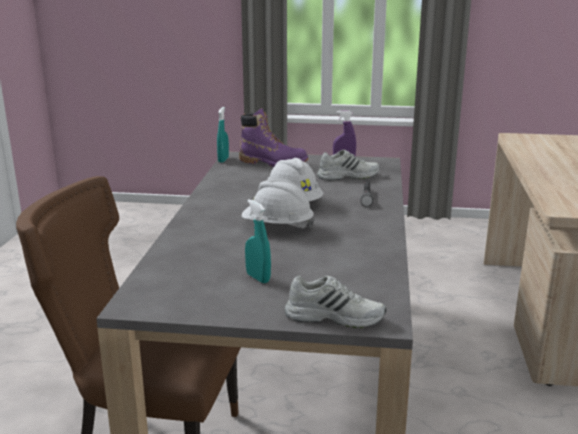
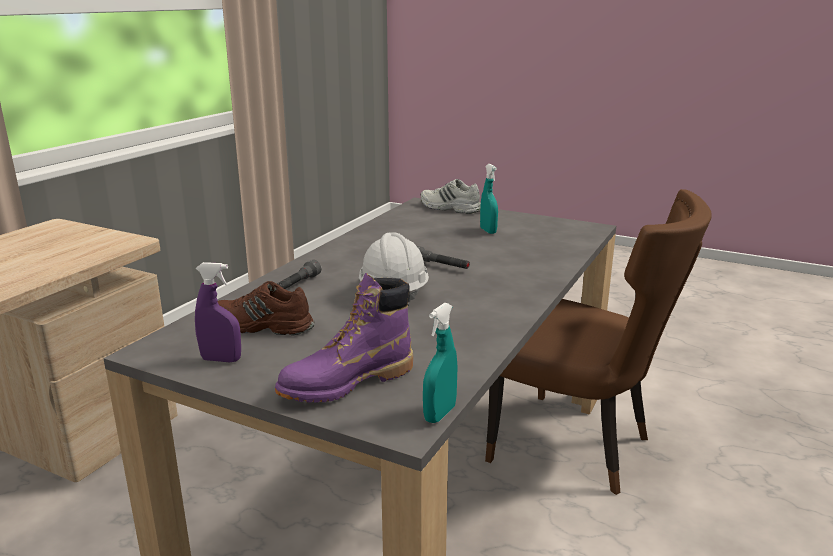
camera: 160 degrees left, 0 degrees up
purple boot [239,108,308,167] -> purple boot turned 75 degrees counterclockwise [275,273,413,403]
white hard hat [242,179,315,230] -> grey flashlight [417,246,470,269]
white shoe [317,150,380,180] -> brown shoe [218,281,315,336]

